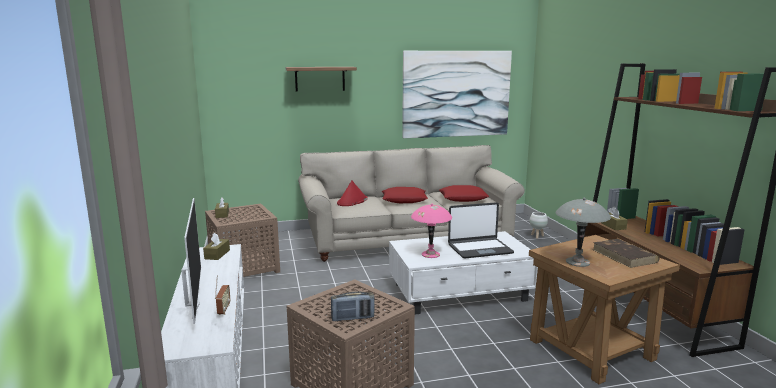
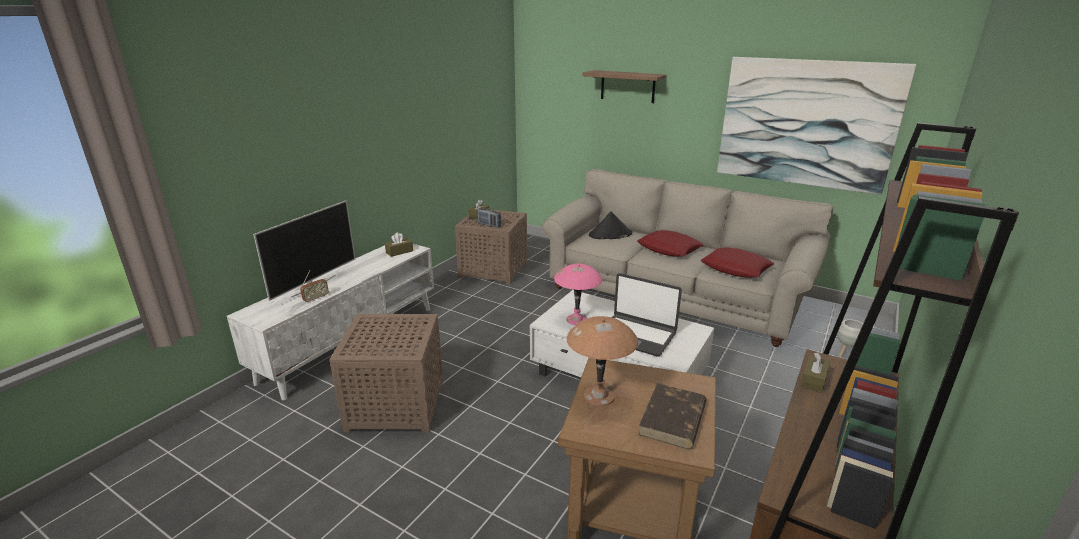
camera: 45 degrees right, 10 degrees up
radio [331,291,375,321] -> radio moved to [477,208,501,228]
red hat [337,181,367,206] -> black hat [589,211,632,239]
grey table lamp [556,198,611,267] -> brown table lamp [567,316,638,406]

